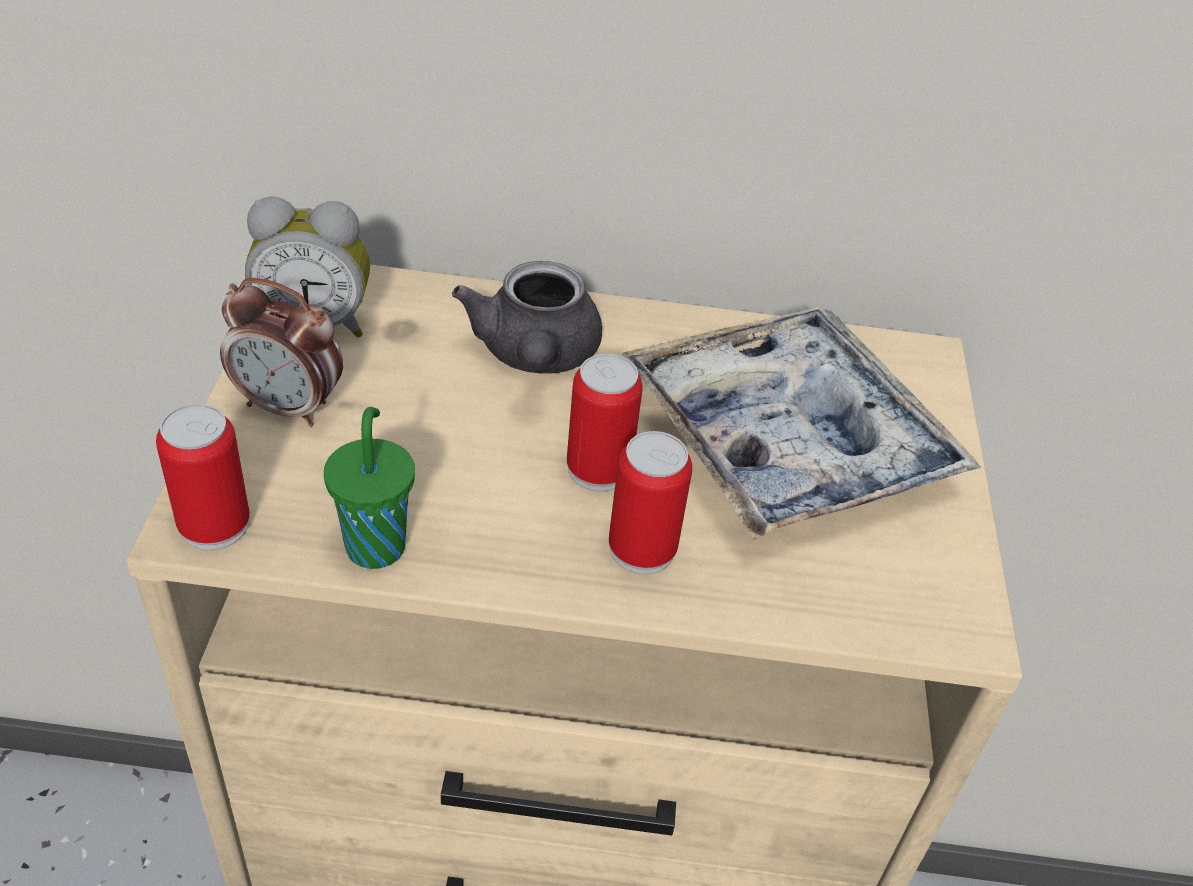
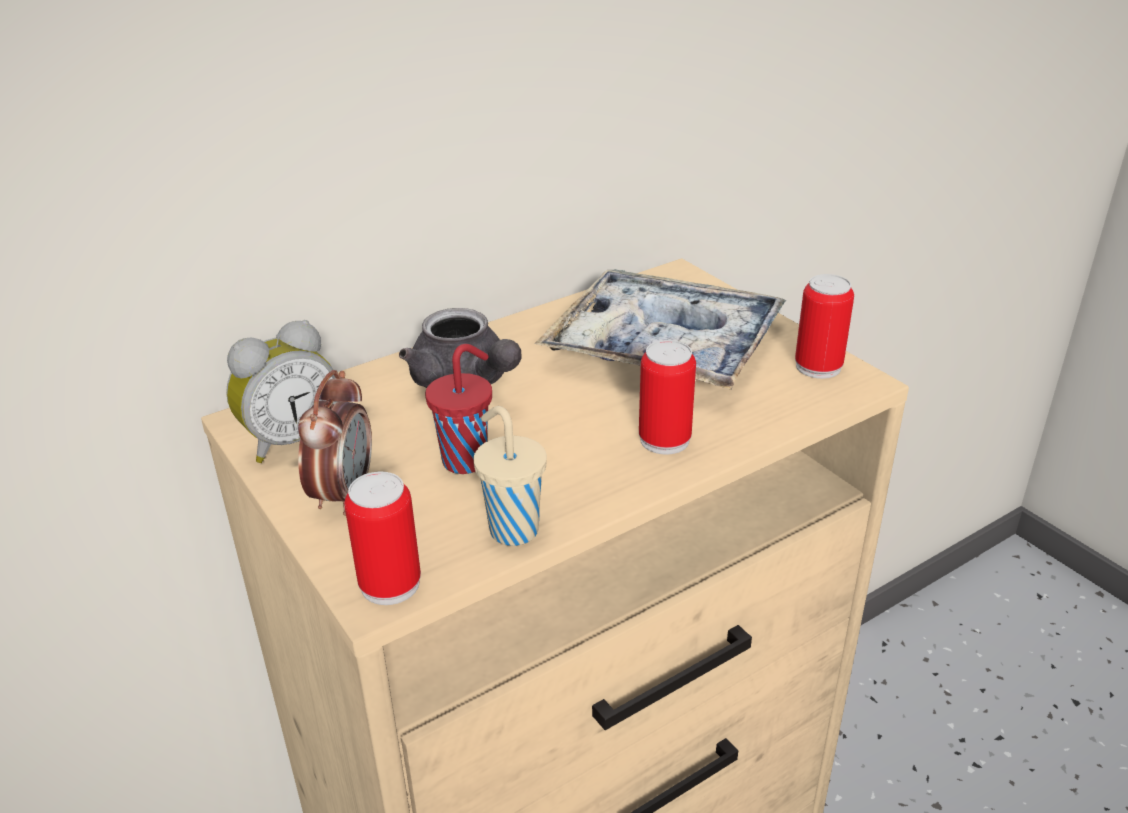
camera: 35 degrees left, 10 degrees down
alarm clock [220,278,343,427] -> alarm clock turned 60 degrees counterclockwise [298,370,372,516]
green cup [324,407,415,569] -> beige cup [473,406,547,546]
can [567,354,643,492] -> can moved to [795,274,854,379]
none -> red cup [425,344,492,474]

